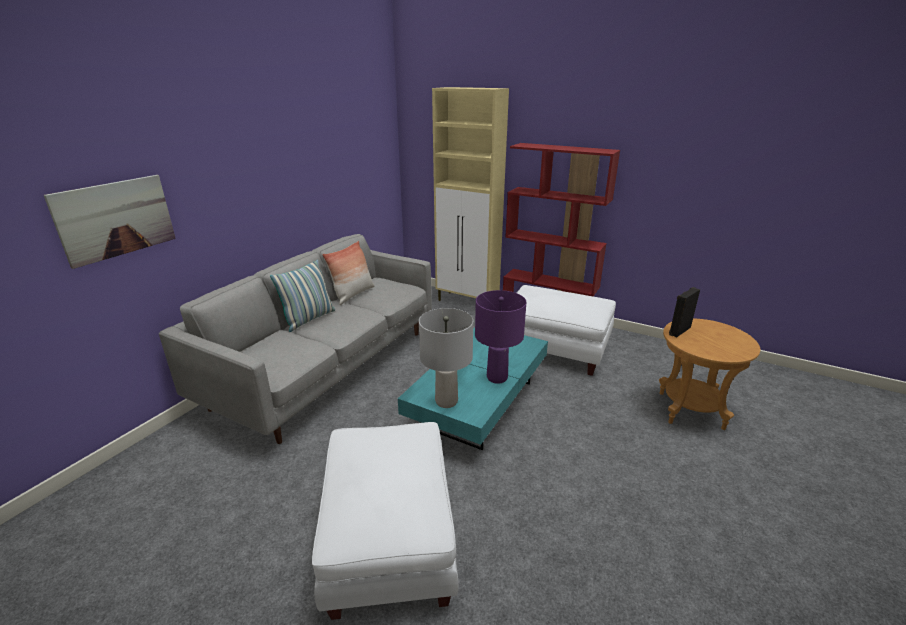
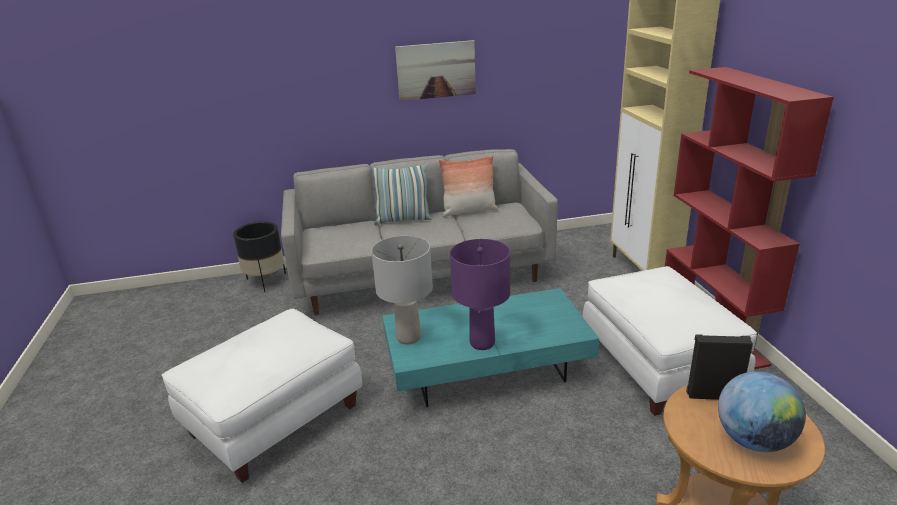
camera: 50 degrees right, 0 degrees up
picture [44,175,176,269] -> picture moved to [395,40,476,101]
none -> black planter [233,222,286,292]
none -> globe [718,371,806,452]

